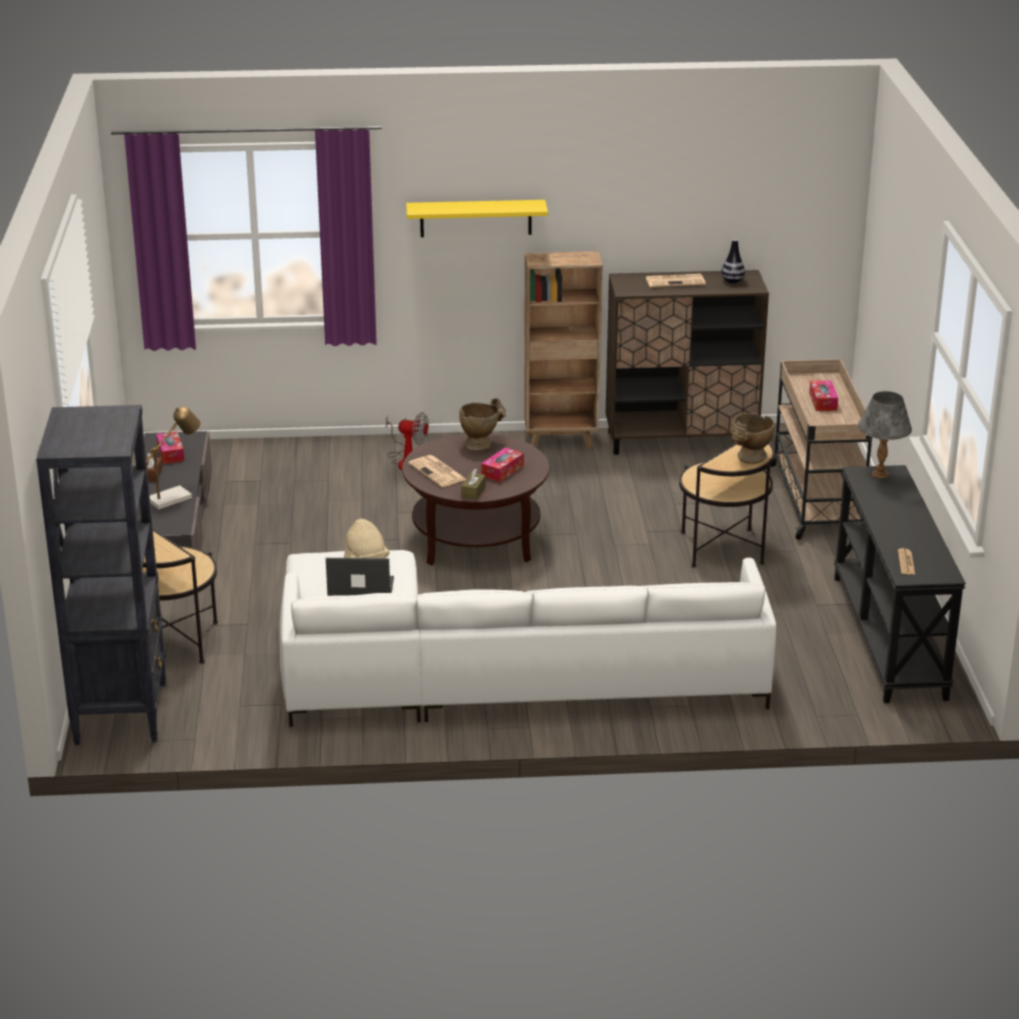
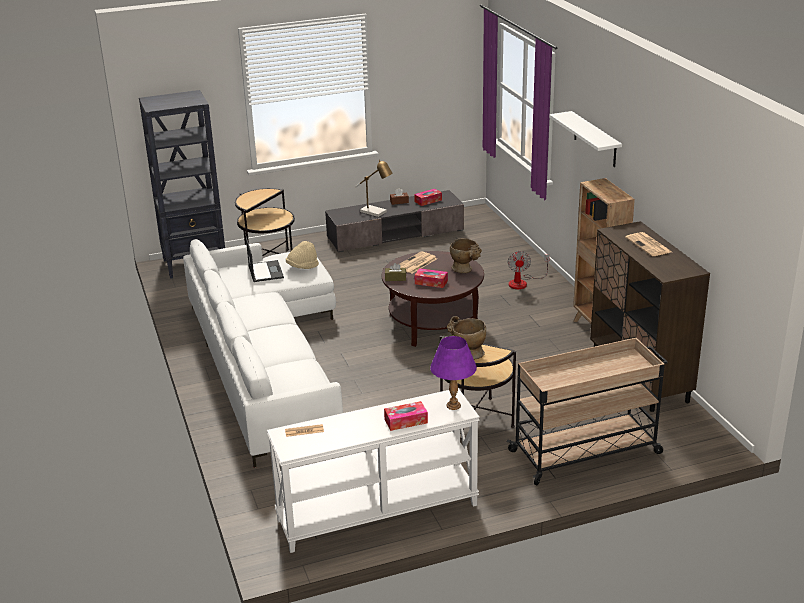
camera: 75 degrees right, 0 degrees up
yellow shelf [406,200,548,237] -> white shelf [549,111,622,167]
vase [721,239,745,284] -> none
tissue box [809,380,838,411] -> tissue box moved to [384,401,428,431]
black console table [834,465,966,703] -> white console table [267,388,480,553]
grey table lamp [858,391,912,479] -> purple table lamp [430,336,477,410]

